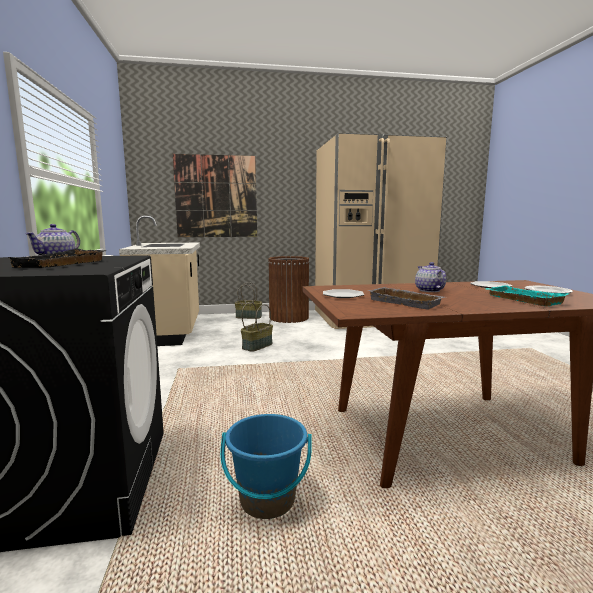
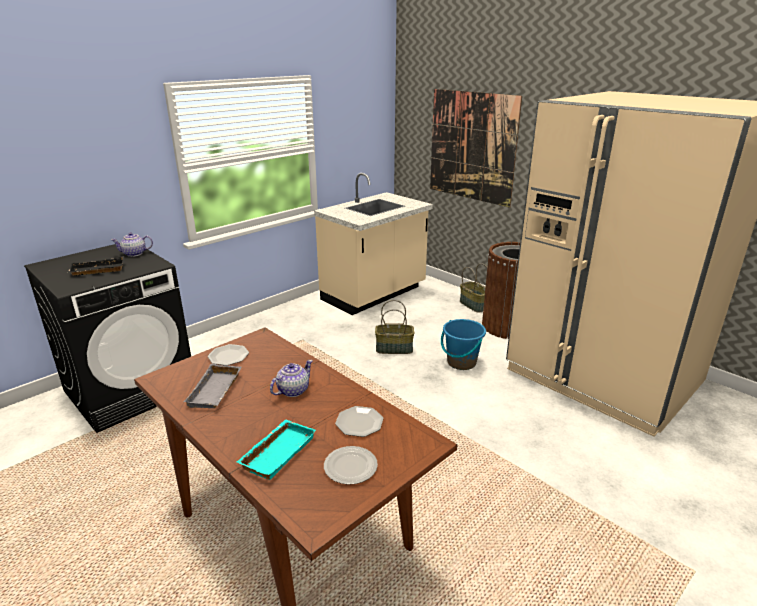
camera: 55 degrees right, 15 degrees up
blue bucket [220,414,312,519] -> blue bucket moved to [441,319,486,370]

